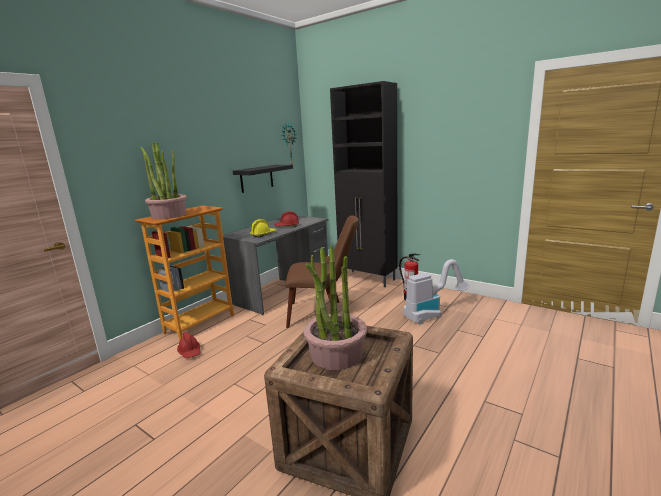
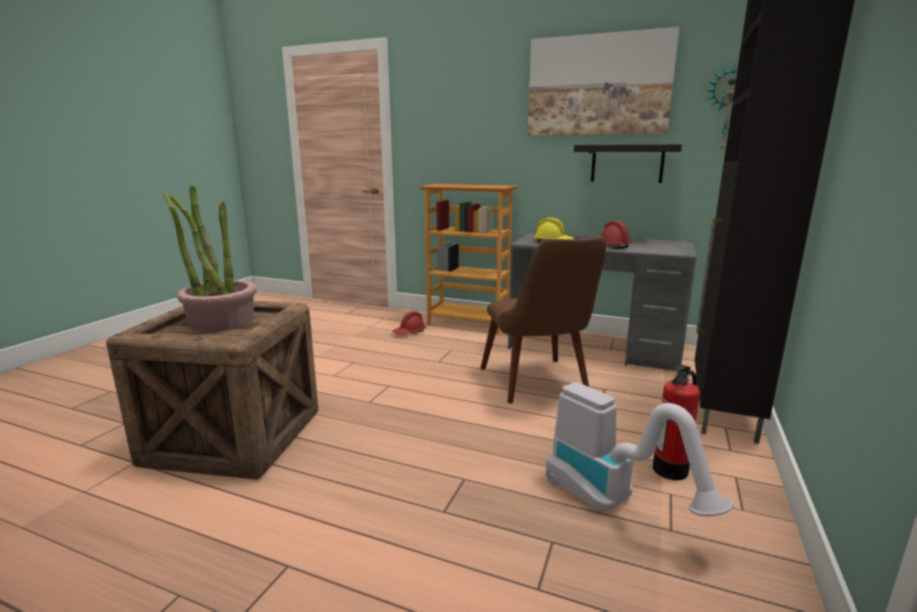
camera: 75 degrees right, 0 degrees up
potted plant [141,142,187,219] -> none
none -> picture [528,27,680,136]

